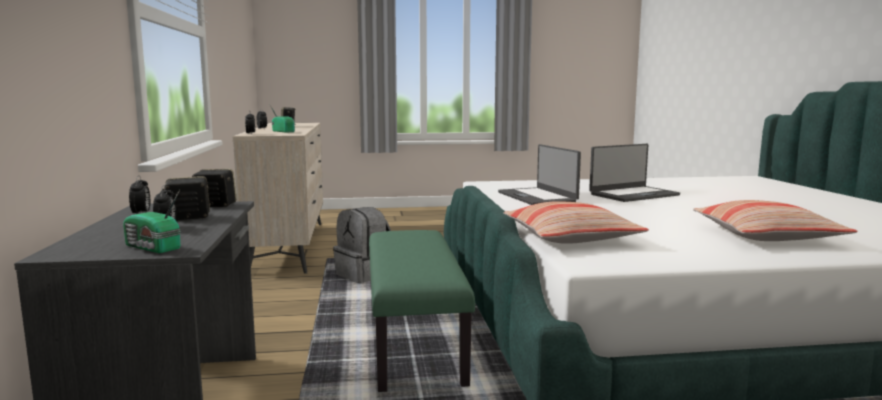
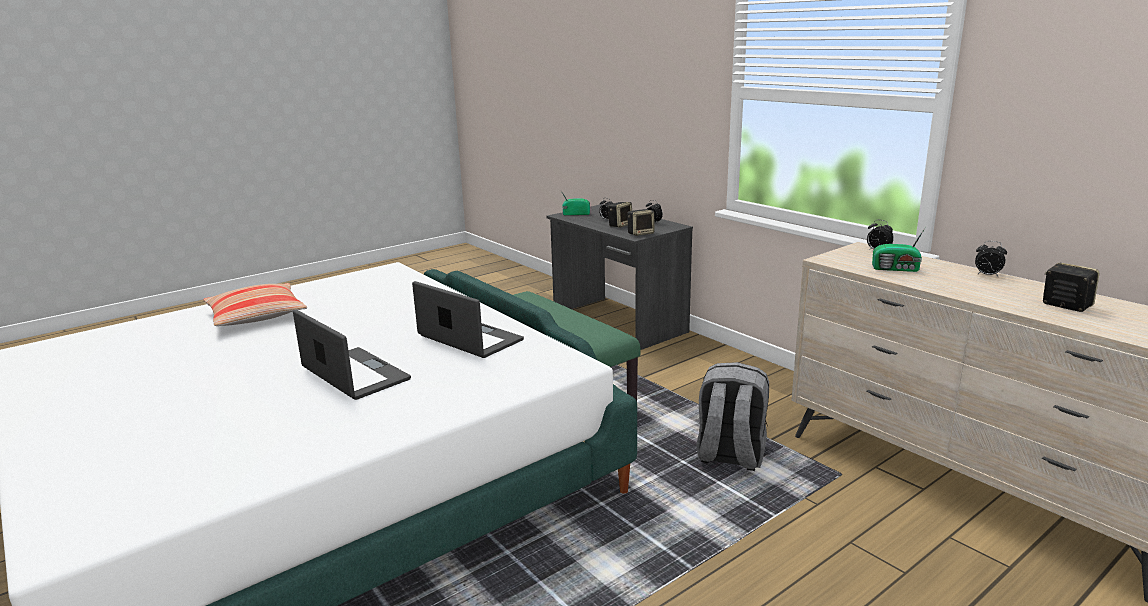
camera: 150 degrees right, 10 degrees up
pillow [503,201,649,244] -> none
laptop [589,144,680,202] -> laptop turned 105 degrees clockwise [293,309,411,400]

